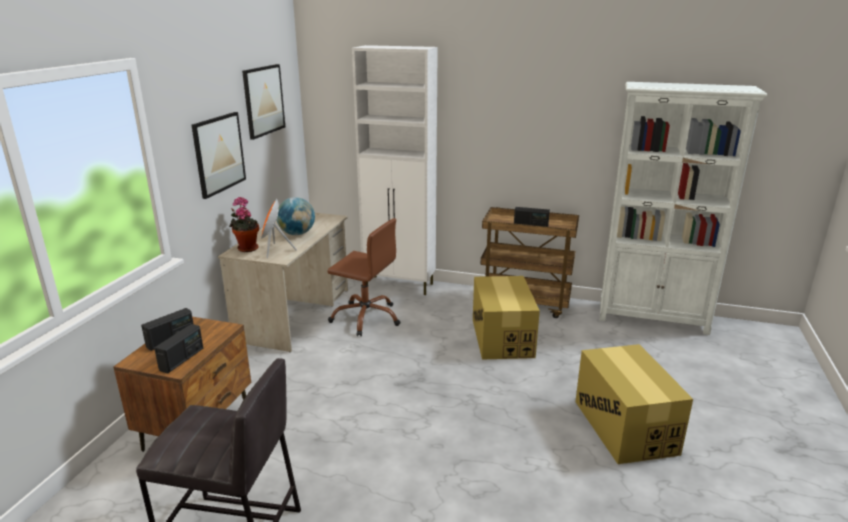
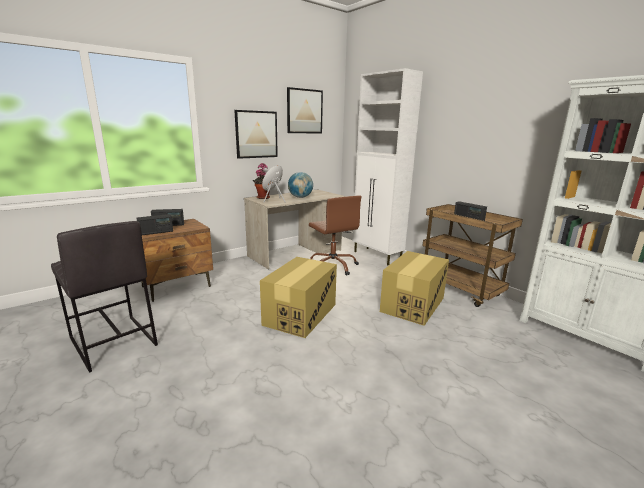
camera: 35 degrees right, 5 degrees down
cardboard box [575,344,693,464] -> cardboard box moved to [260,257,337,338]

